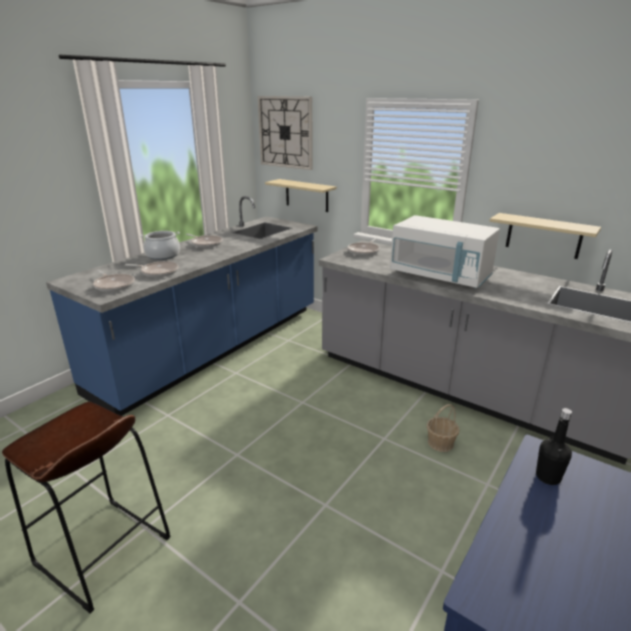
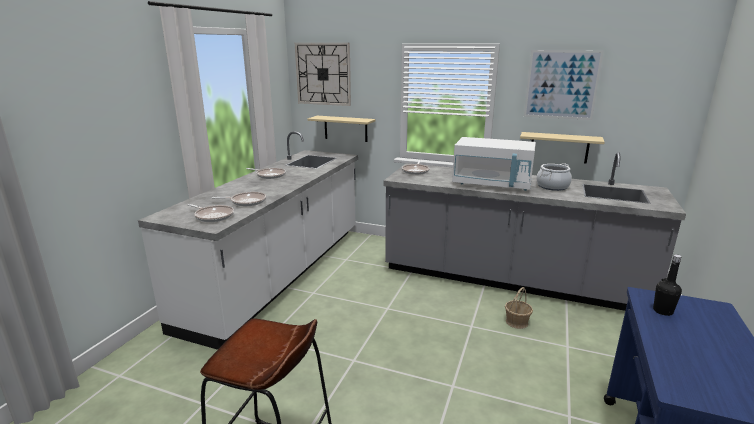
camera: 15 degrees left, 5 degrees down
blue counter [46,196,318,416] -> white counter [138,131,358,350]
cooking pot [140,231,180,260] -> cooking pot moved to [536,163,572,191]
none -> picture [524,50,604,120]

